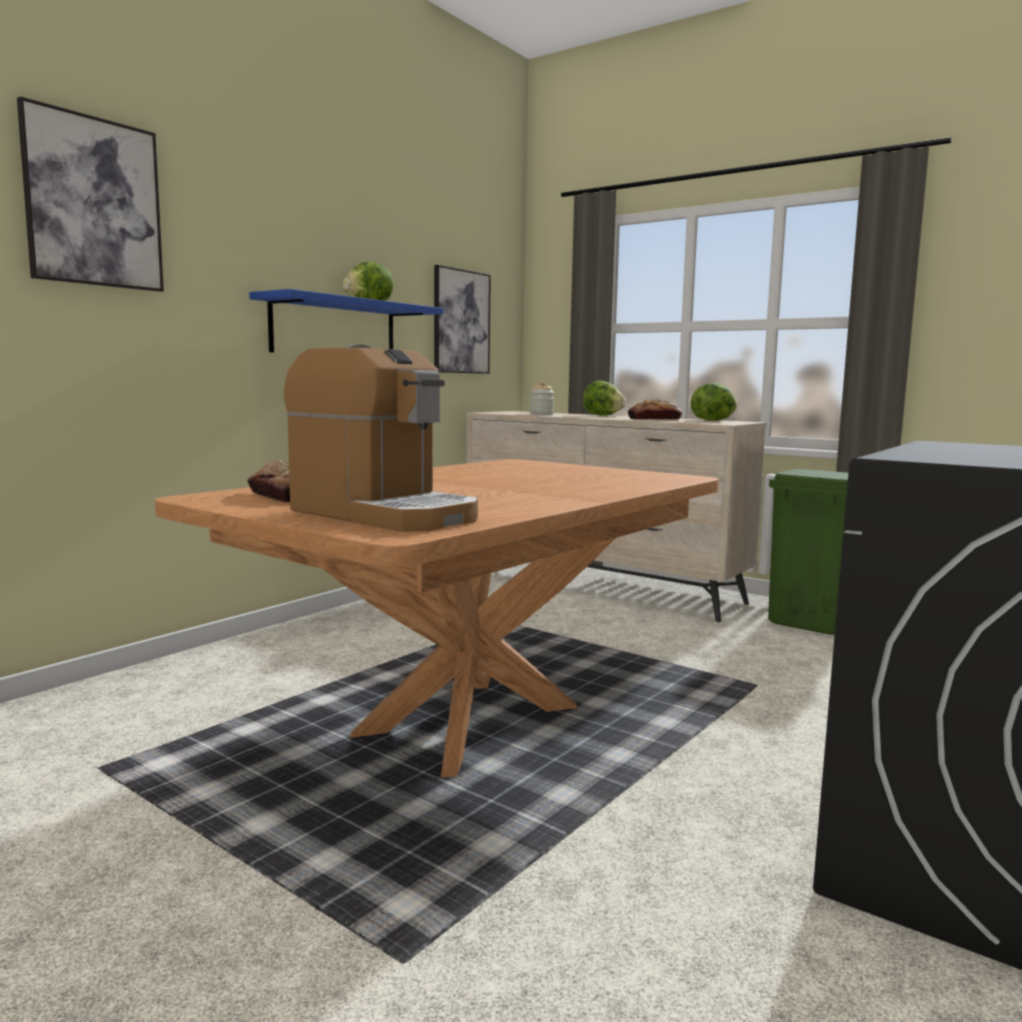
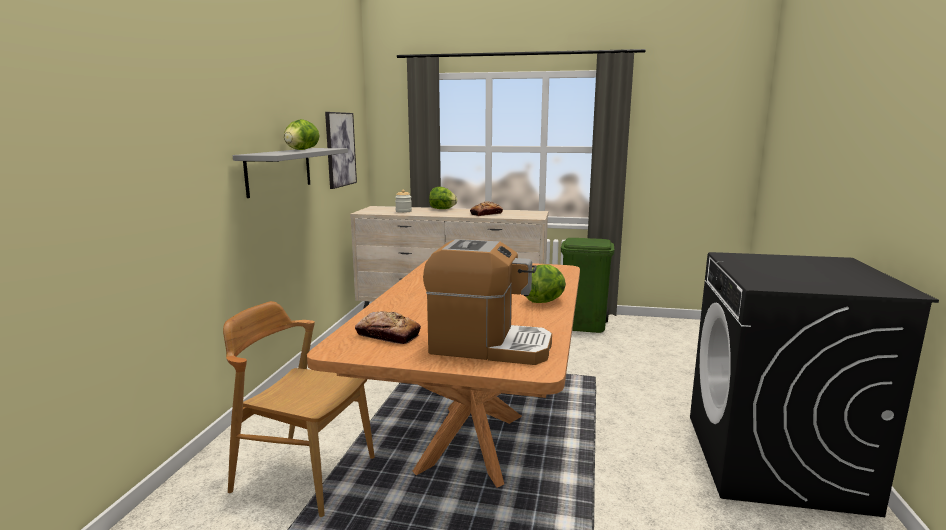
camera: 25 degrees left, 5 degrees up
picture [17,96,164,292] -> none
blue shelf [249,289,443,352] -> grey shelf [233,148,348,198]
lettuce [691,382,737,421] -> lettuce moved to [526,264,566,303]
none -> brown chair [223,301,375,517]

